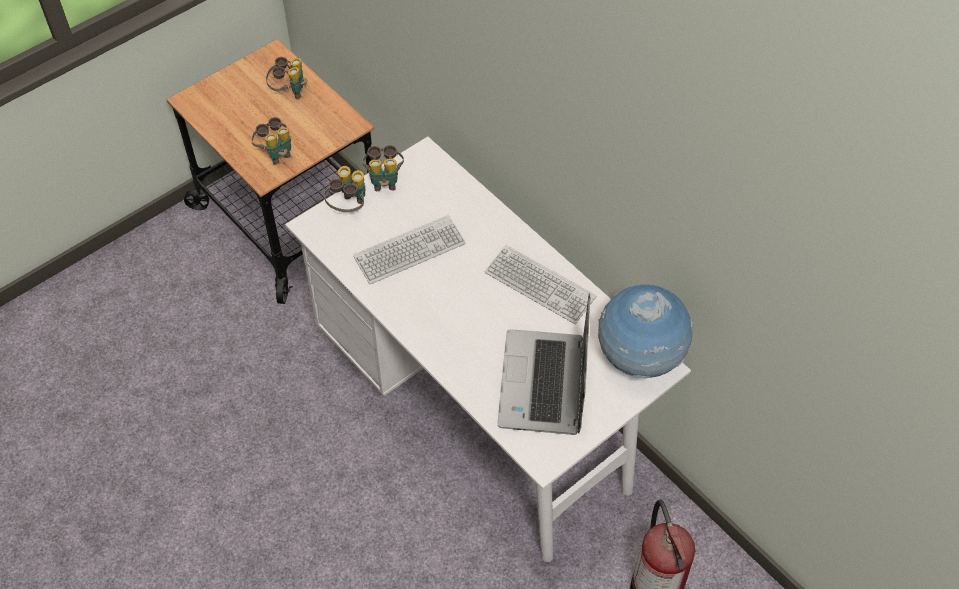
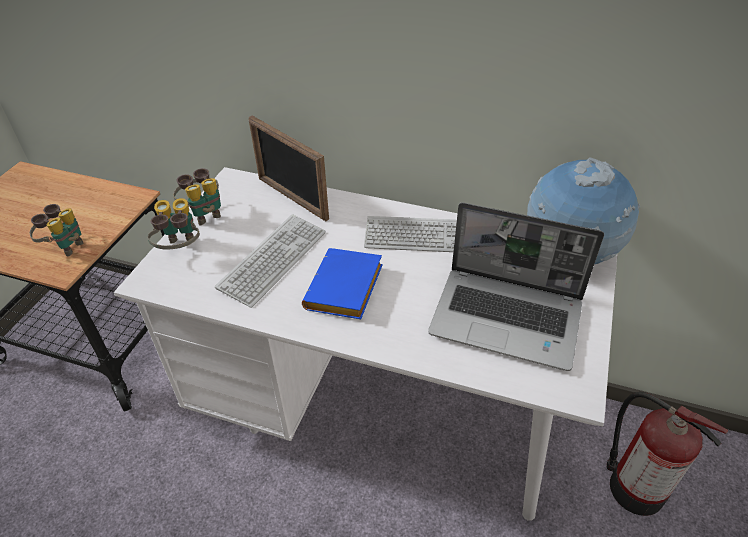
camera: 30 degrees left, 10 degrees down
binoculars [266,57,307,99] -> none
laptop [497,293,590,435] -> laptop turned 45 degrees counterclockwise [428,203,604,371]
none -> picture frame [249,116,329,221]
none -> blue book [302,248,383,319]

